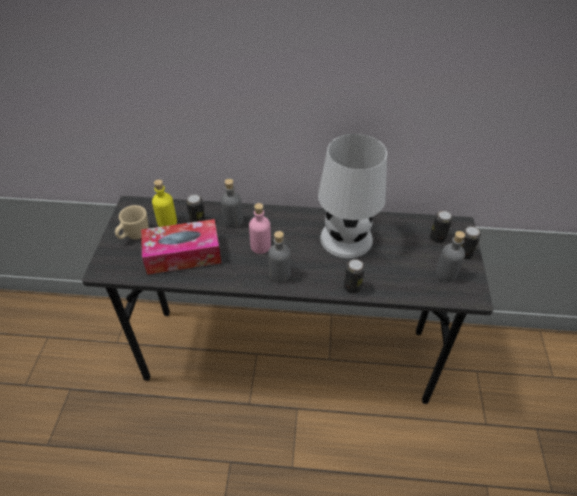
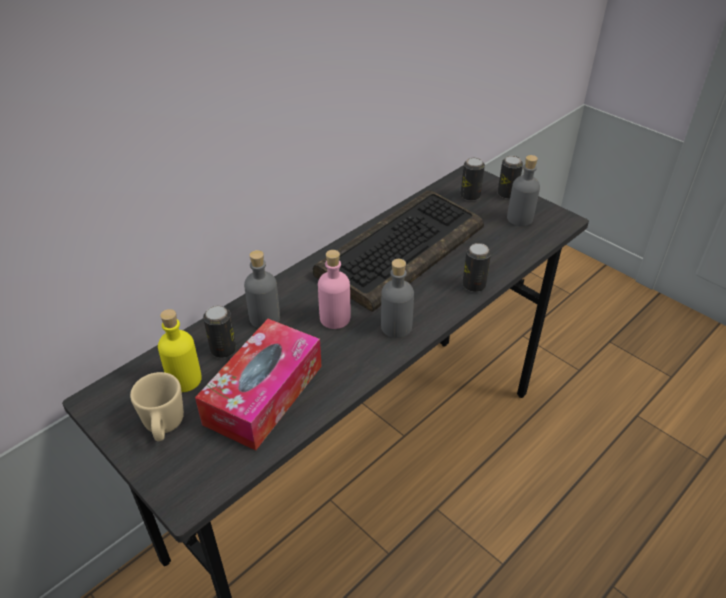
camera: 50 degrees left, 5 degrees down
white table lamp [318,134,387,258] -> keyboard [313,190,484,312]

